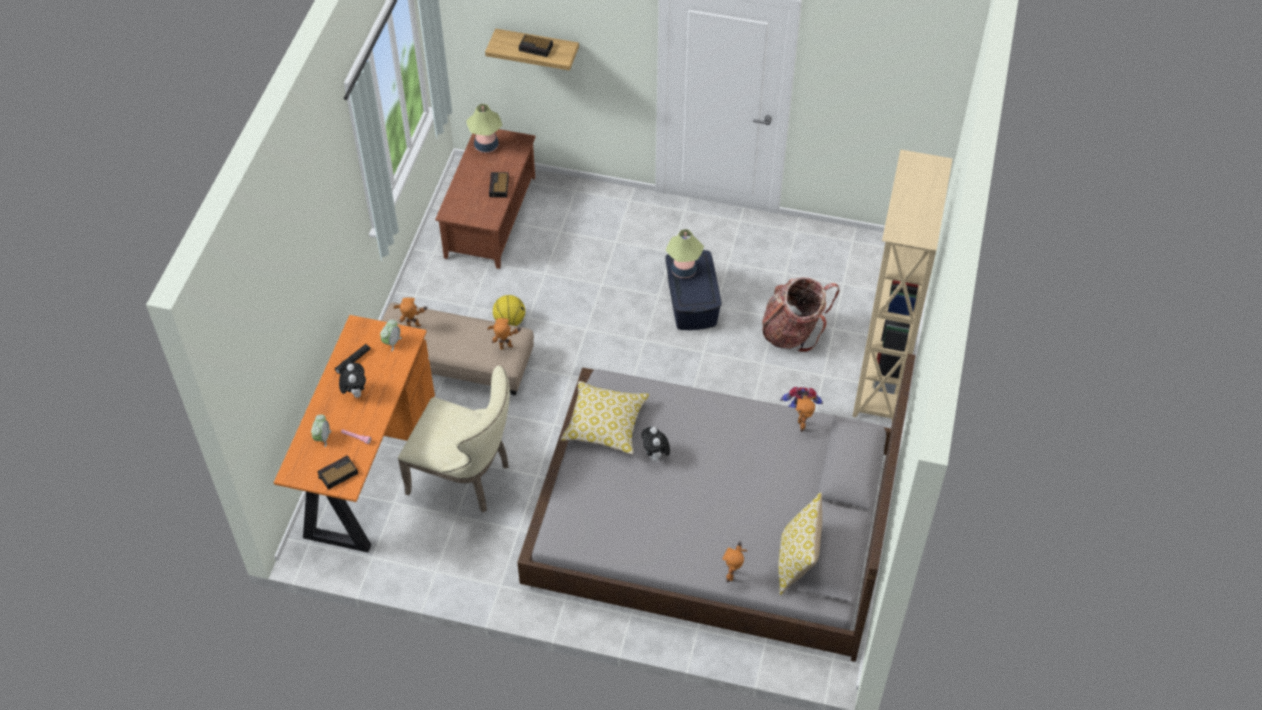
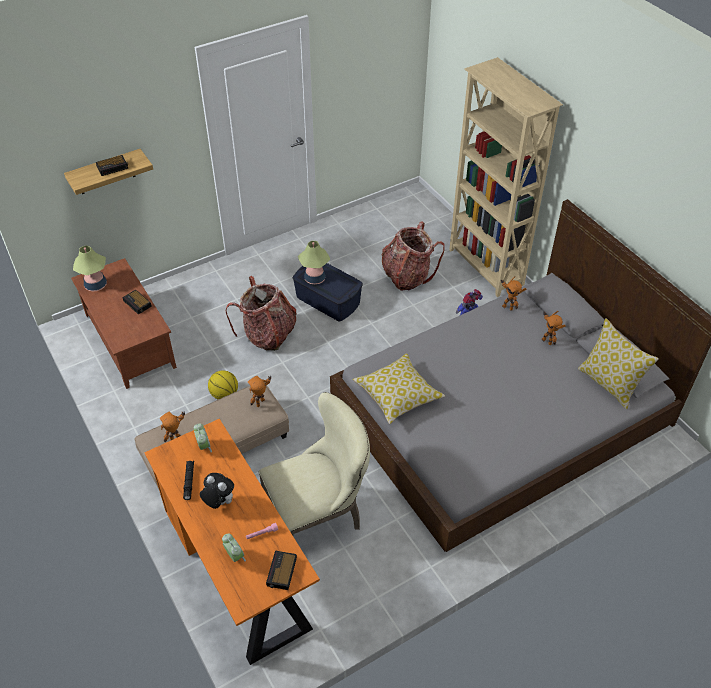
camera: 45 degrees left, 5 degrees down
plush toy [641,427,670,463] -> none
toy robot [722,541,748,583] -> toy robot moved to [542,311,566,345]
none -> backpack [226,276,297,351]

